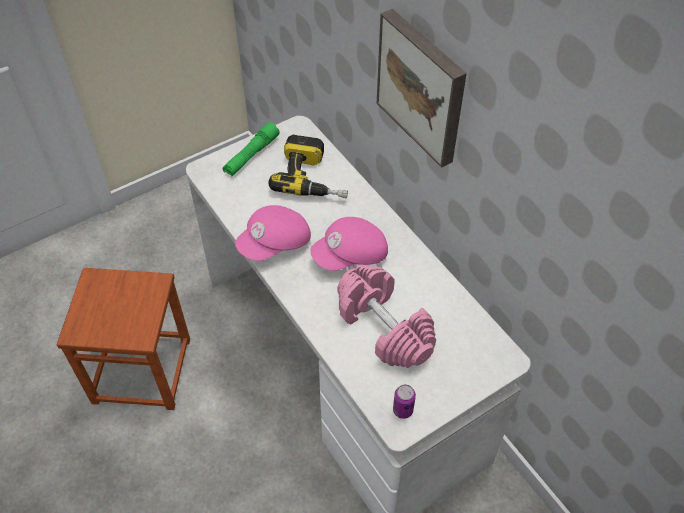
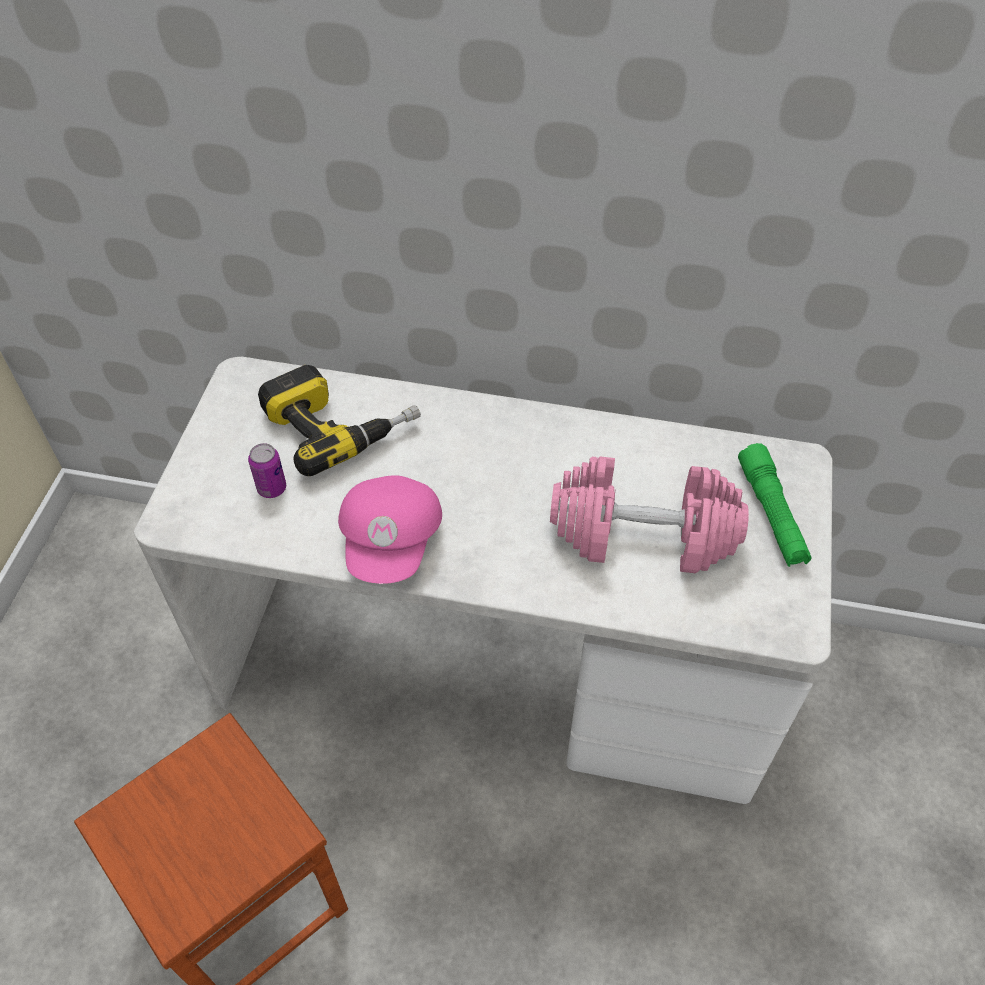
camera: 45 degrees left, 0 degrees up
green flashlight [222,122,280,176] -> green flashlight moved to [738,443,812,567]
pink cap [310,217,388,271] -> none
picture [377,9,467,168] -> none
can [393,384,416,419] -> can moved to [248,443,286,498]

